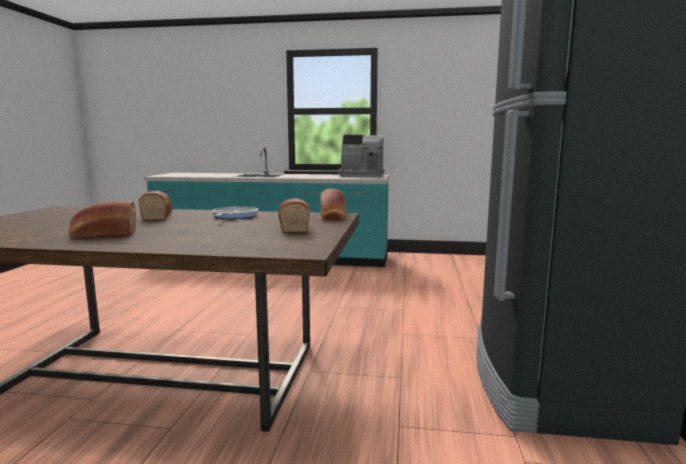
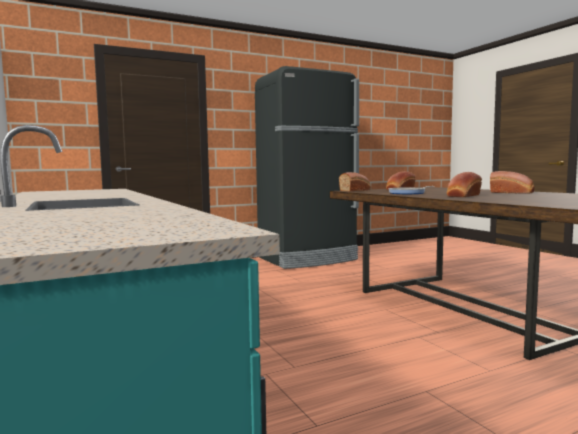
camera: 125 degrees left, 5 degrees down
coffee machine [338,135,385,178] -> none

